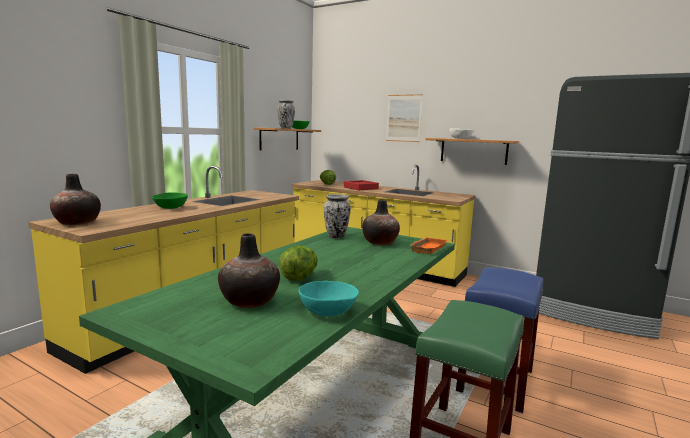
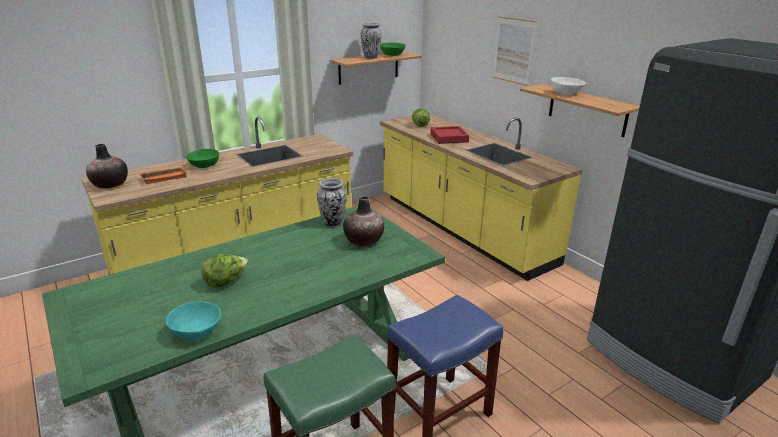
camera: 25 degrees right, 15 degrees up
vase [218,233,280,308] -> none
orange tray [410,237,447,254] -> orange tray moved to [139,167,187,184]

